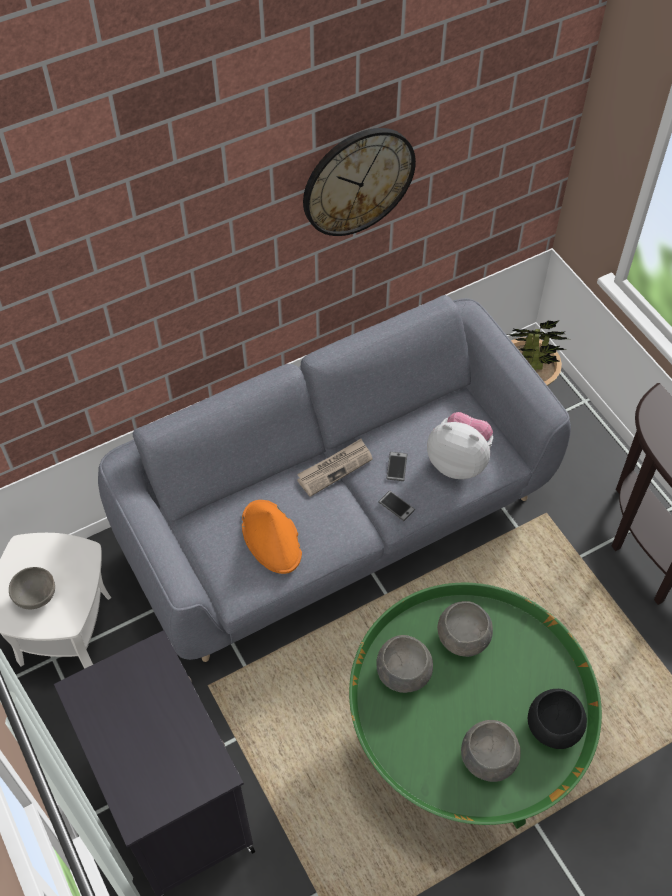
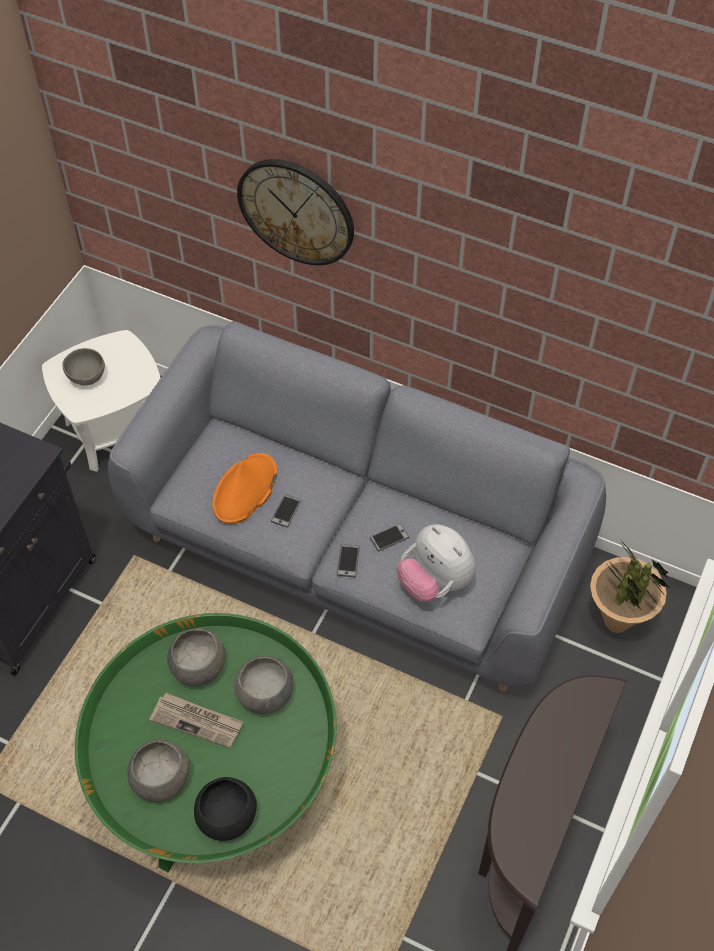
camera: 55 degrees right, 0 degrees up
newspaper [297,439,373,497] -> newspaper moved to [149,693,243,748]
wall clock [303,128,416,236] -> wall clock moved to [237,159,354,265]
plush toy [427,412,493,479] -> plush toy turned 150 degrees clockwise [397,524,476,602]
none -> phone [271,494,301,528]

